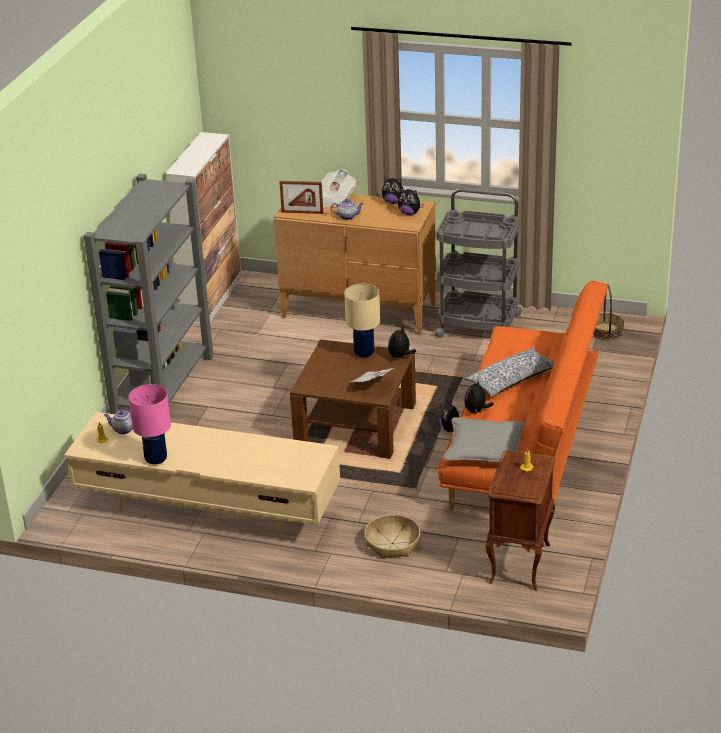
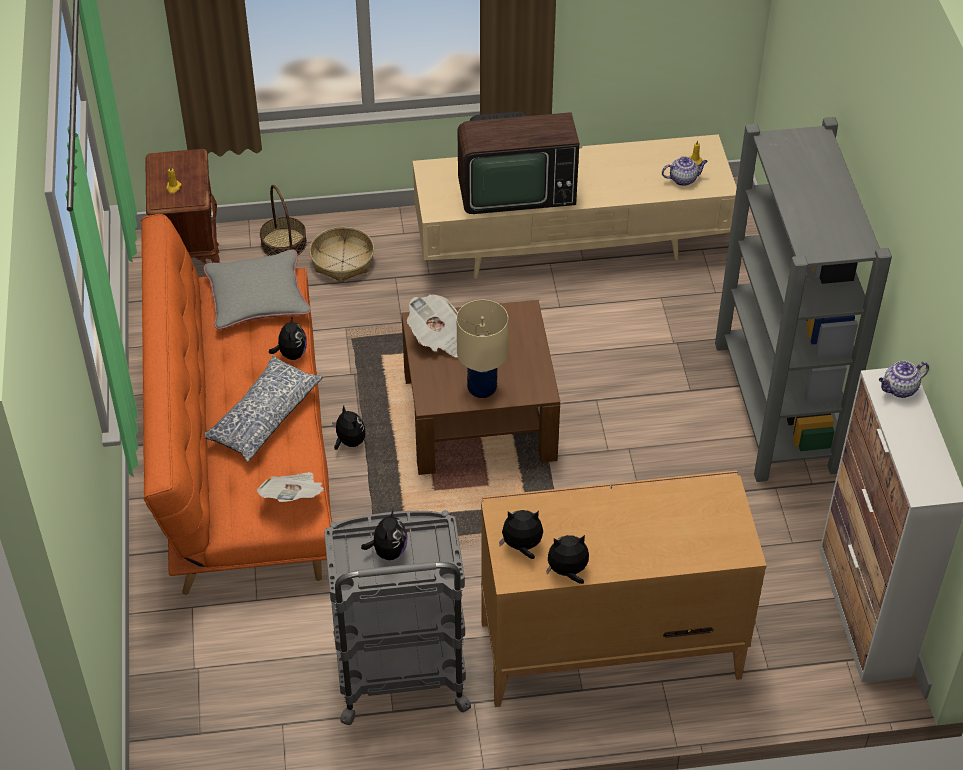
camera: 155 degrees right, 15 degrees up
pink table lamp [128,384,171,465] -> none
picture frame [279,181,323,214] -> none
newspaper [321,169,356,207] -> newspaper moved to [257,472,325,502]
teapot [331,199,364,220] -> teapot moved to [879,361,929,398]
plush toy [388,326,416,358] -> plush toy moved to [361,509,408,560]
basket [593,284,624,341] -> basket moved to [260,185,307,256]
none -> television [457,111,579,214]

